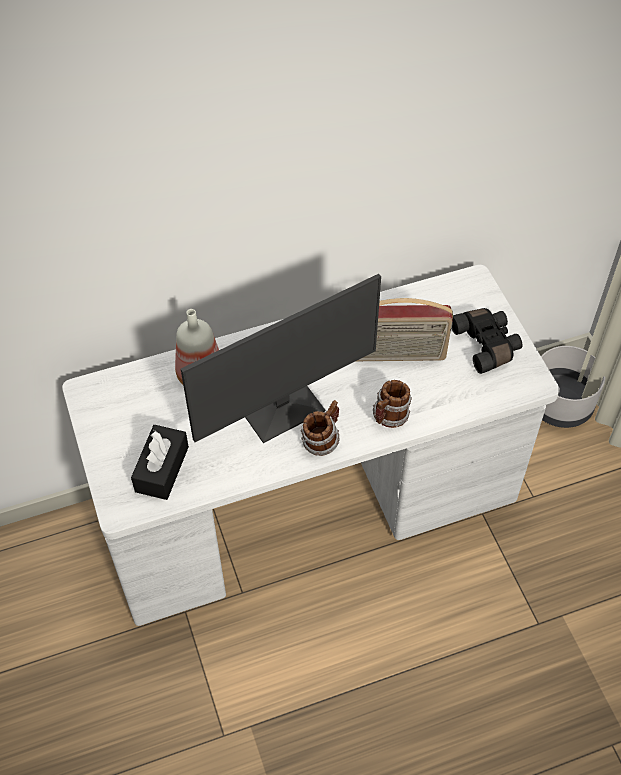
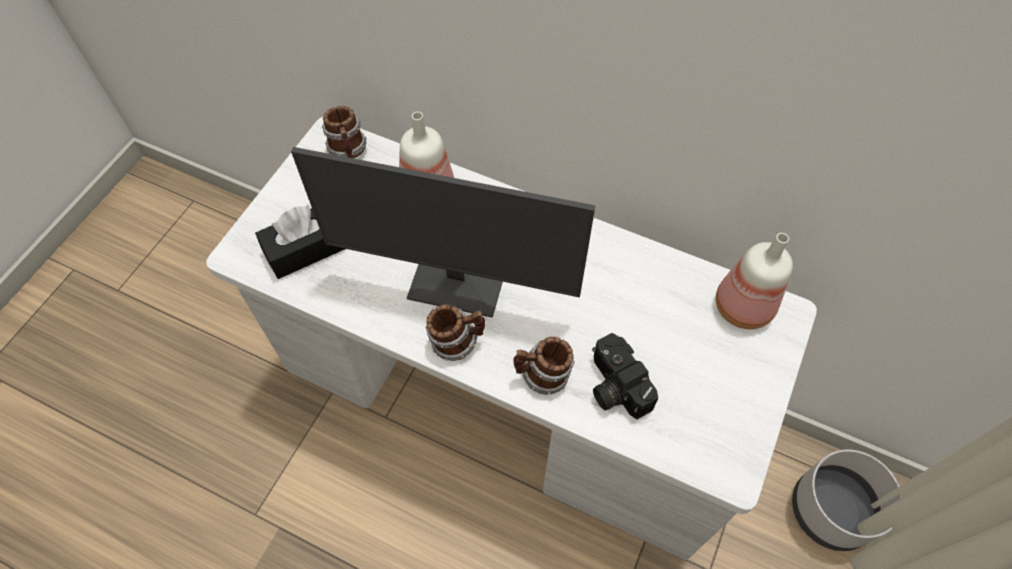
camera: 45 degrees right, 5 degrees up
radio [357,298,453,361] -> none
black binoculars [452,308,522,374] -> none
none -> mug [322,106,367,158]
none -> camera [592,333,658,419]
none -> bottle [716,233,793,329]

